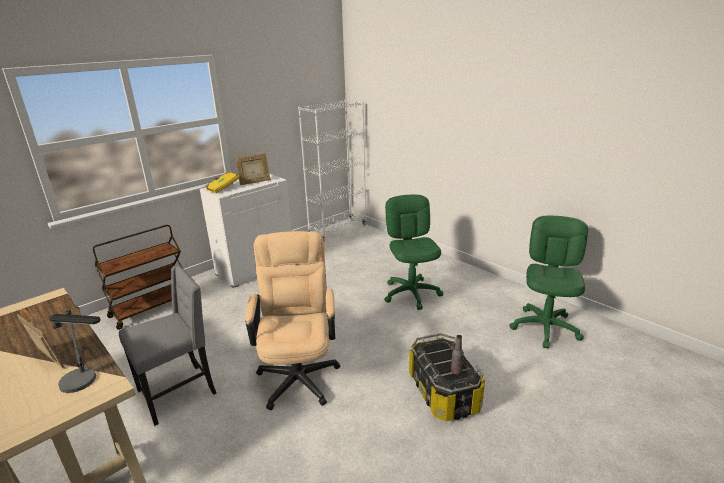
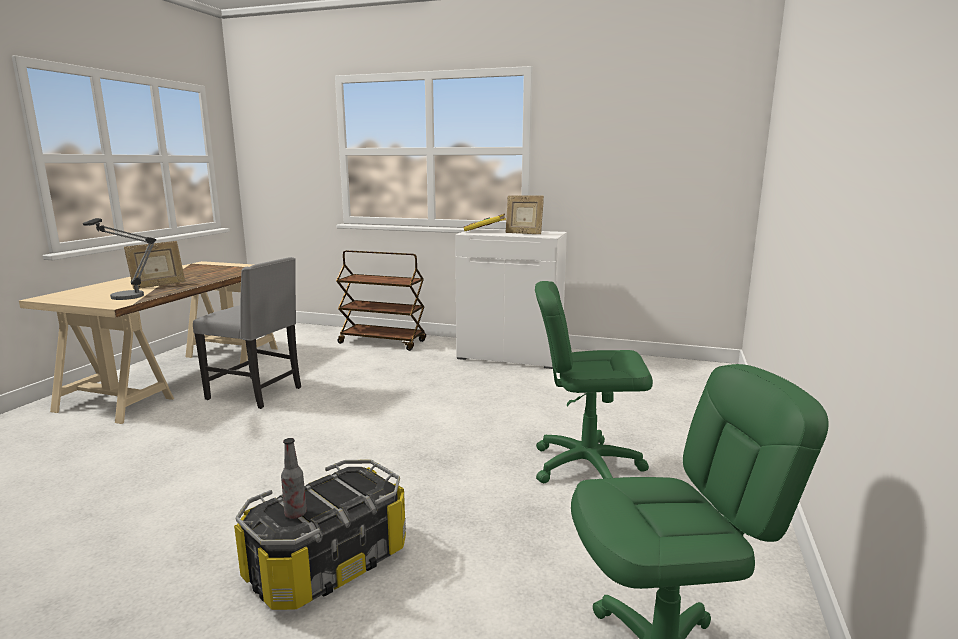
camera: 60 degrees right, 10 degrees down
picture frame [17,314,65,369] -> picture frame turned 45 degrees clockwise [124,241,185,289]
beige office chair [245,231,340,410] -> none
white bookcase [298,99,367,241] -> none
green office chair [384,195,443,310] -> green office chair turned 135 degrees counterclockwise [535,281,653,483]

